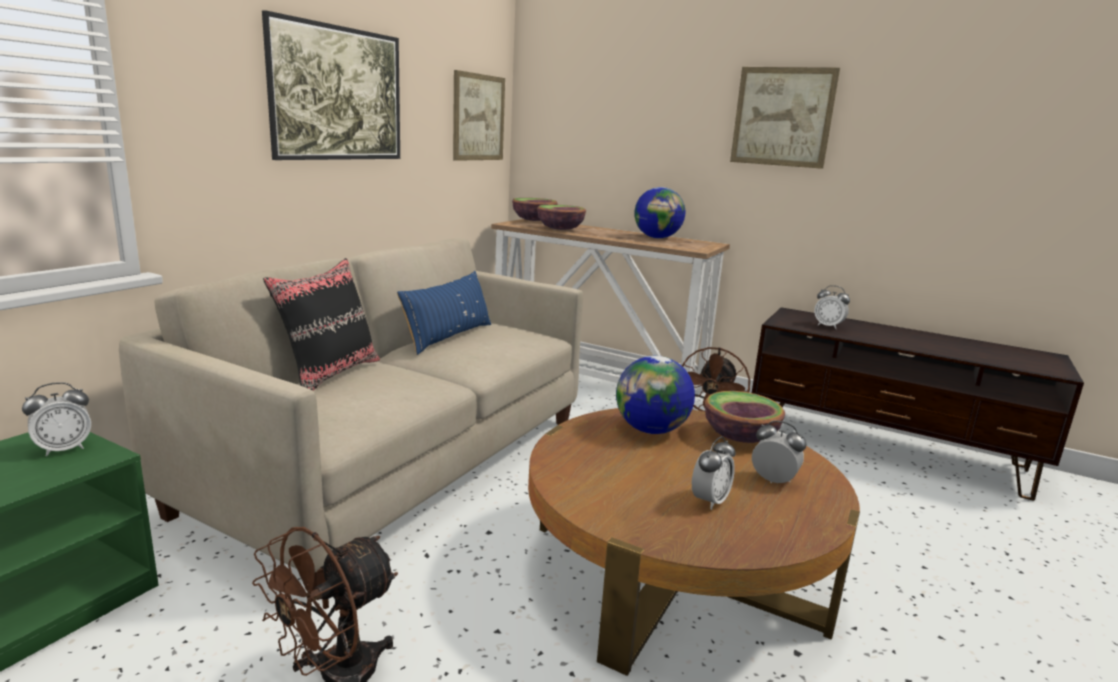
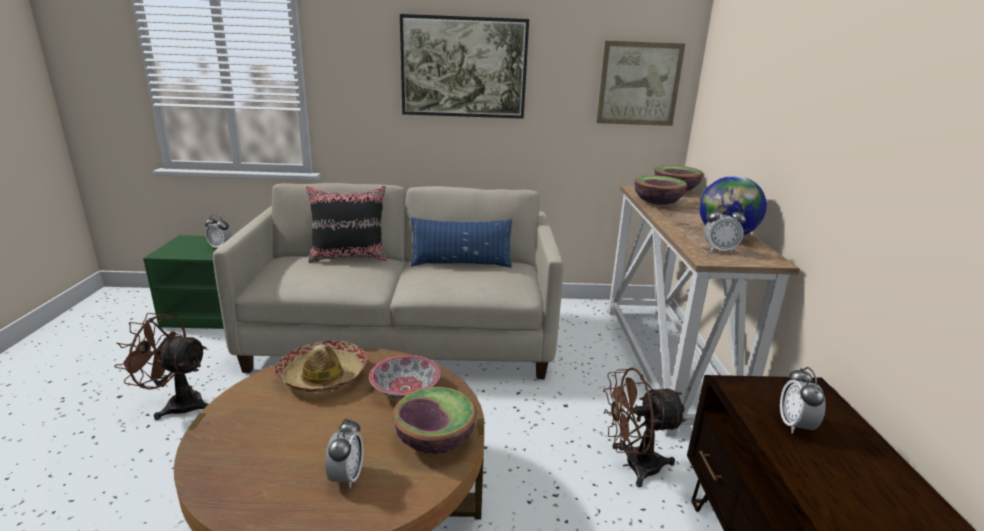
camera: 60 degrees right, 5 degrees up
globe [616,356,695,434] -> bowl [369,355,440,399]
alarm clock [692,437,735,510] -> alarm clock moved to [704,204,746,253]
picture [730,67,840,169] -> none
none -> hat [274,341,367,392]

